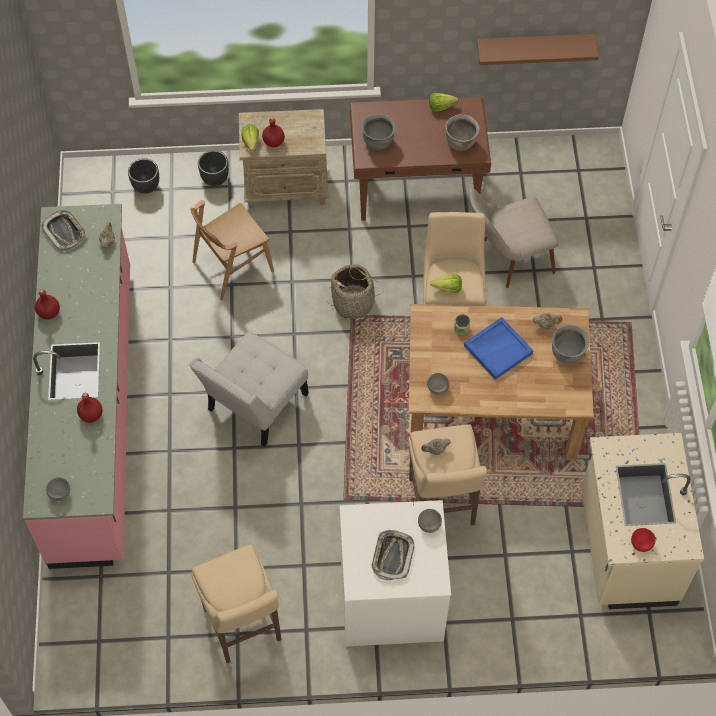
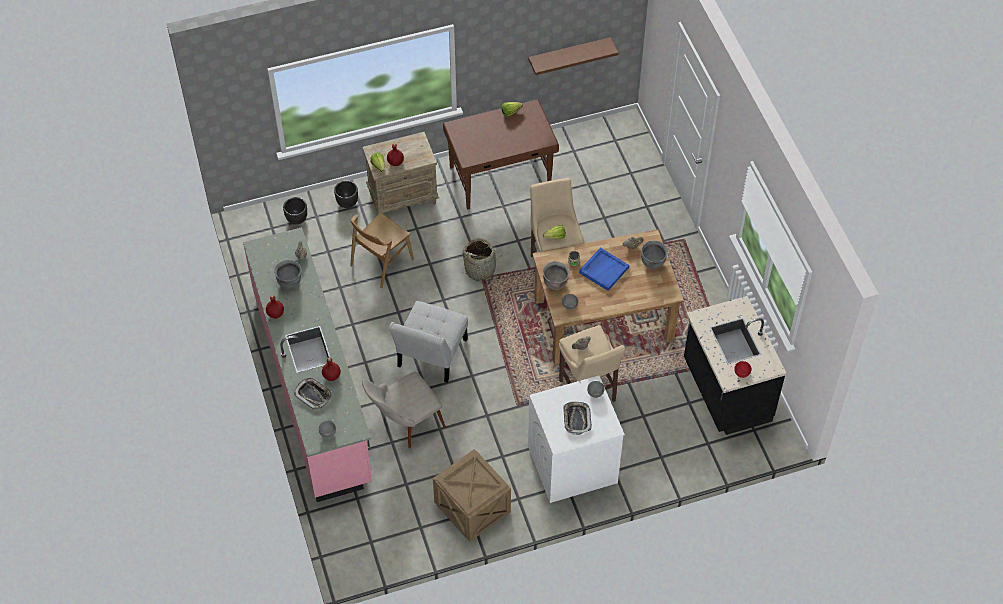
camera: 15 degrees left, 5 degrees down
tray [41,210,87,251] -> tray moved to [294,378,332,410]
beige stool [191,544,281,663] -> crate [433,449,511,542]
grey cooking pot [362,114,396,150] -> grey cooking pot moved to [274,260,302,289]
brown cooking pot [446,114,480,151] -> brown cooking pot moved to [543,261,570,290]
beige chair [469,188,558,288] -> beige chair moved to [362,372,446,448]
beige counter [582,433,704,609] -> black counter [684,296,786,435]

